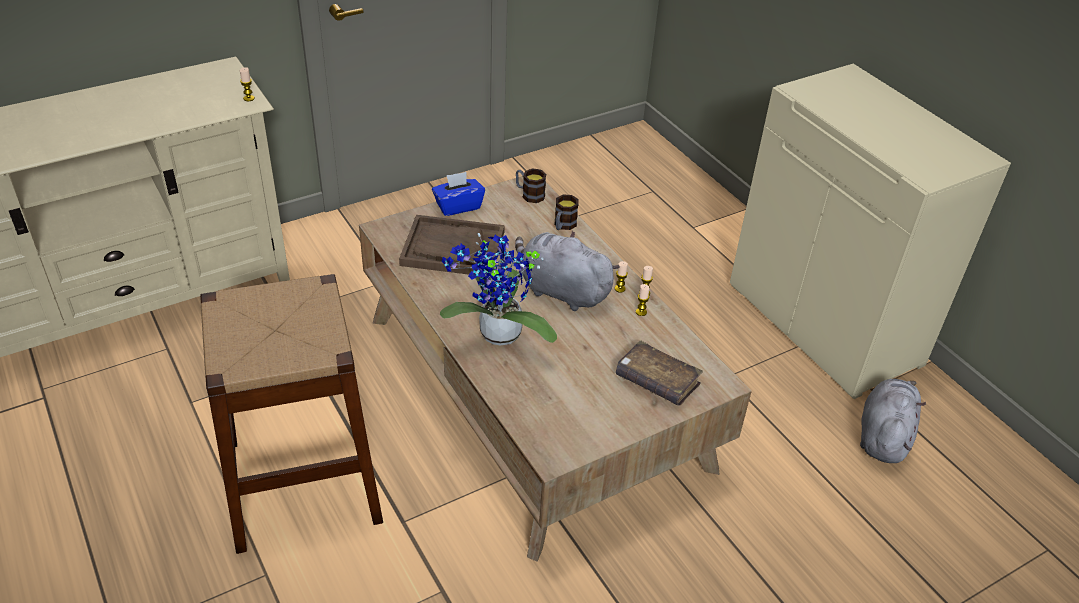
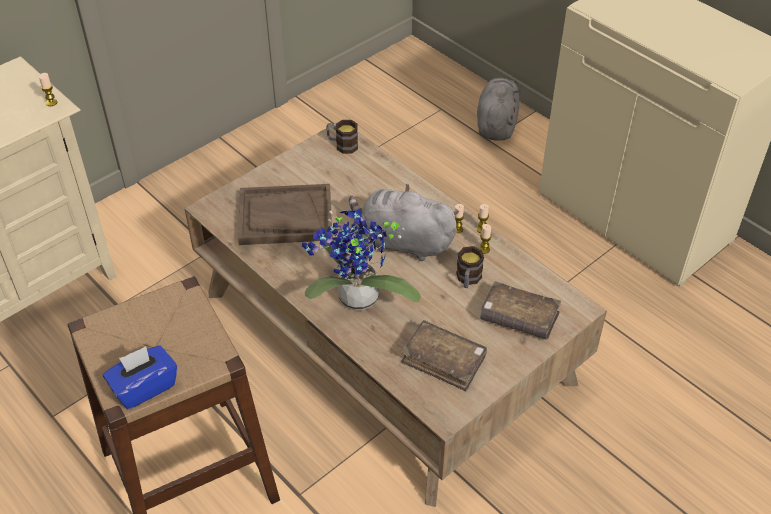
camera: 10 degrees left, 5 degrees up
blue tissue box [432,172,485,216] -> blue tissue box moved to [103,345,177,409]
mug [555,195,579,230] -> mug moved to [456,246,484,288]
grey plush toy [860,379,926,463] -> grey plush toy moved to [477,78,520,141]
none -> brown book [401,320,487,391]

